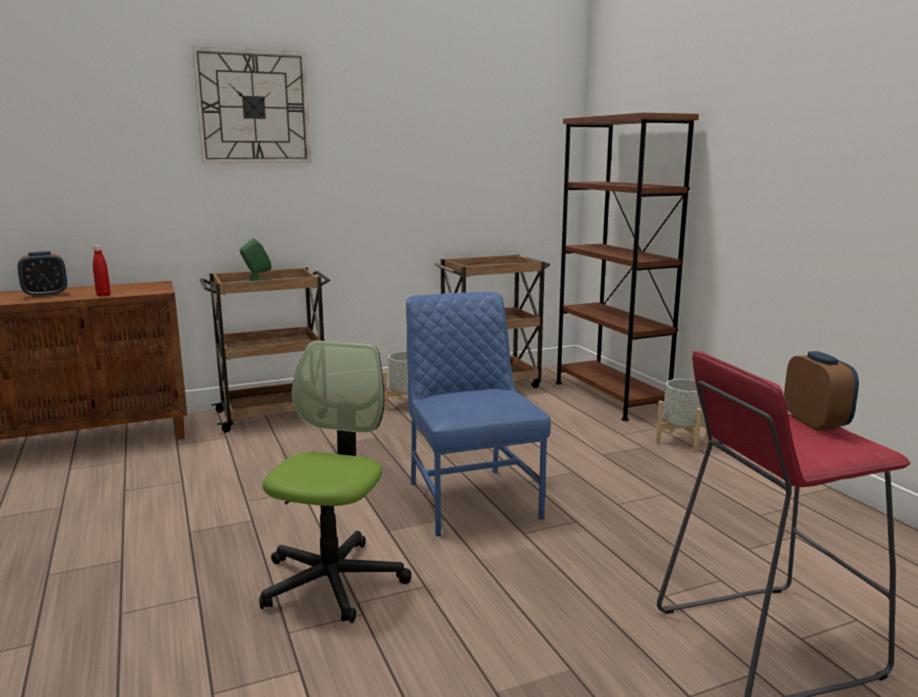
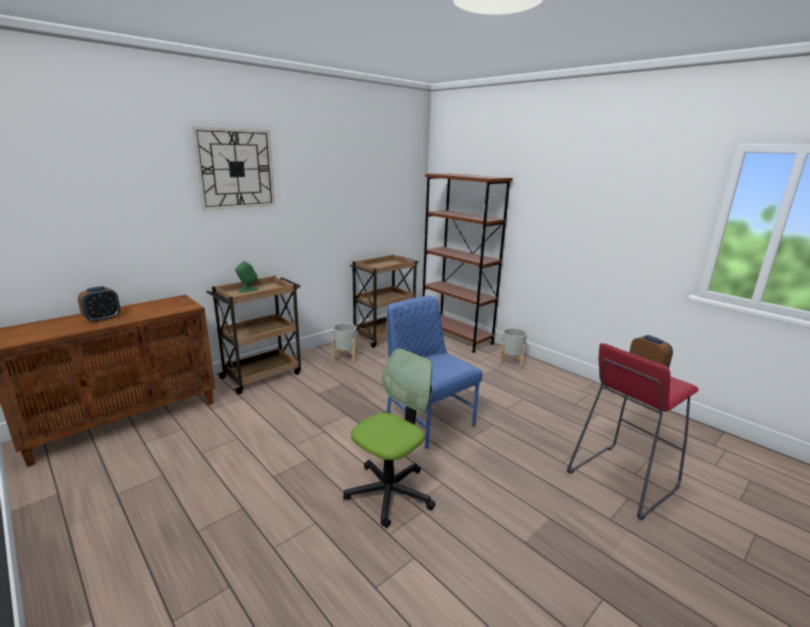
camera: 20 degrees left, 5 degrees up
red bottle [93,245,110,296] -> none
office chair [259,340,411,623] -> office chair turned 45 degrees clockwise [343,348,435,528]

